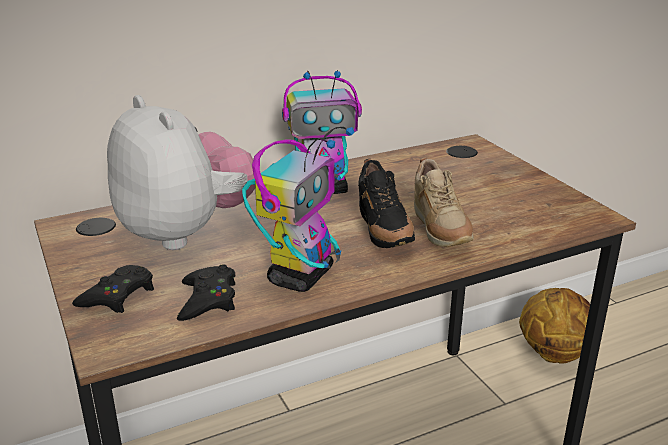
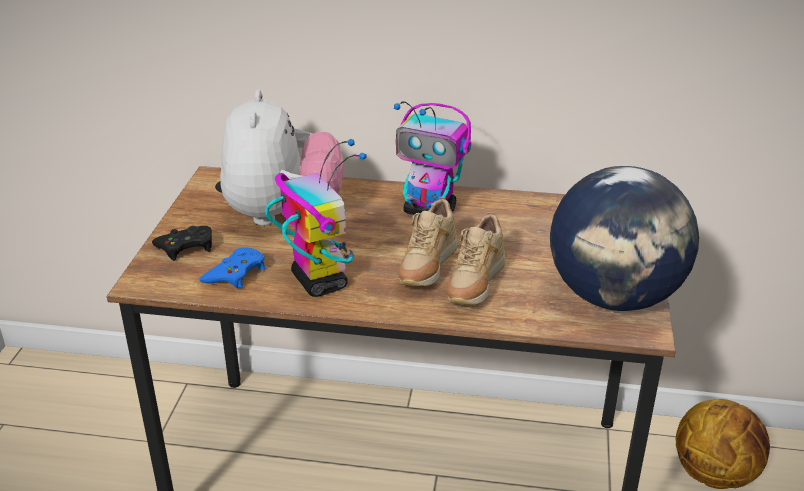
camera: 35 degrees right, 5 degrees up
black game controller [177,264,235,321] -> blue game controller [199,247,265,288]
toy robot [242,127,354,292] -> toy robot turned 90 degrees counterclockwise [265,139,367,297]
black shoe [358,159,415,248] -> beige shoe [398,197,457,286]
none -> globe [550,166,699,311]

